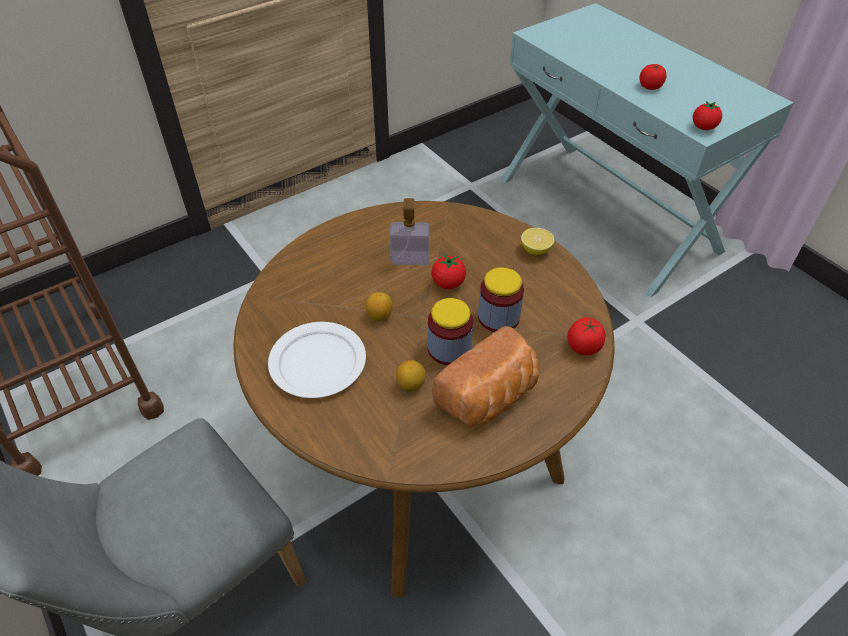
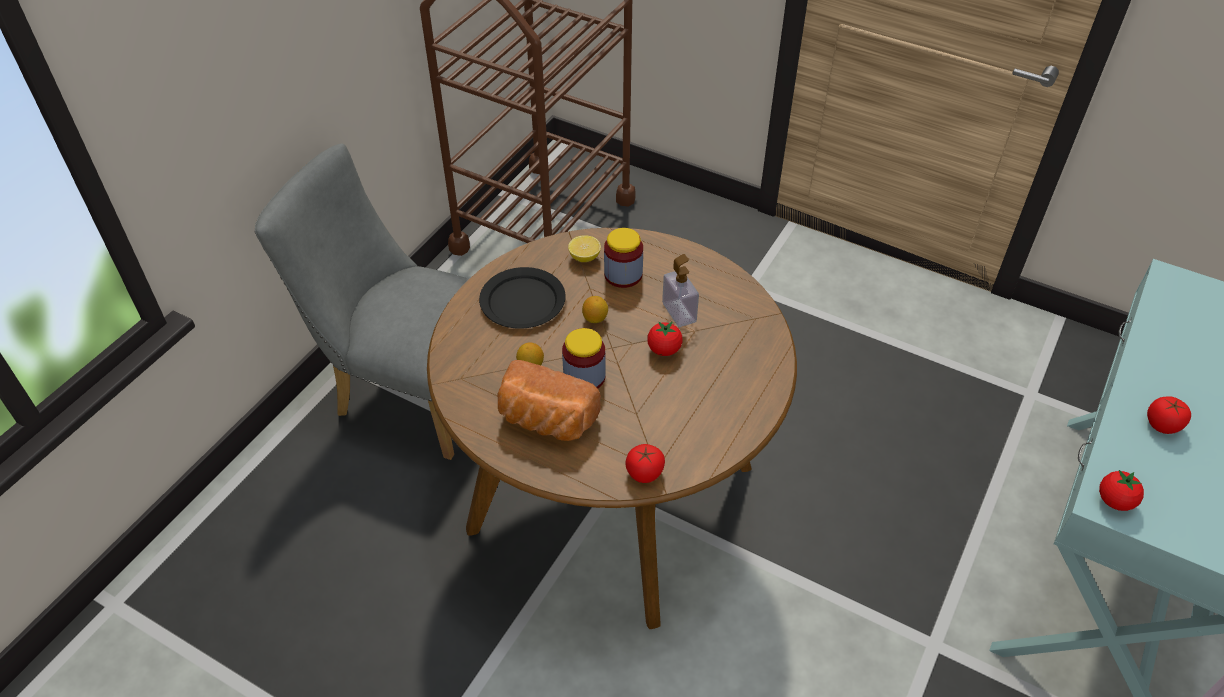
camera: 65 degrees right, 0 degrees up
white plate [268,322,366,398] -> black plate [479,267,566,329]
jar [478,267,524,332] -> jar moved to [604,228,643,288]
lemon [521,228,554,255] -> lemon moved to [568,235,601,262]

